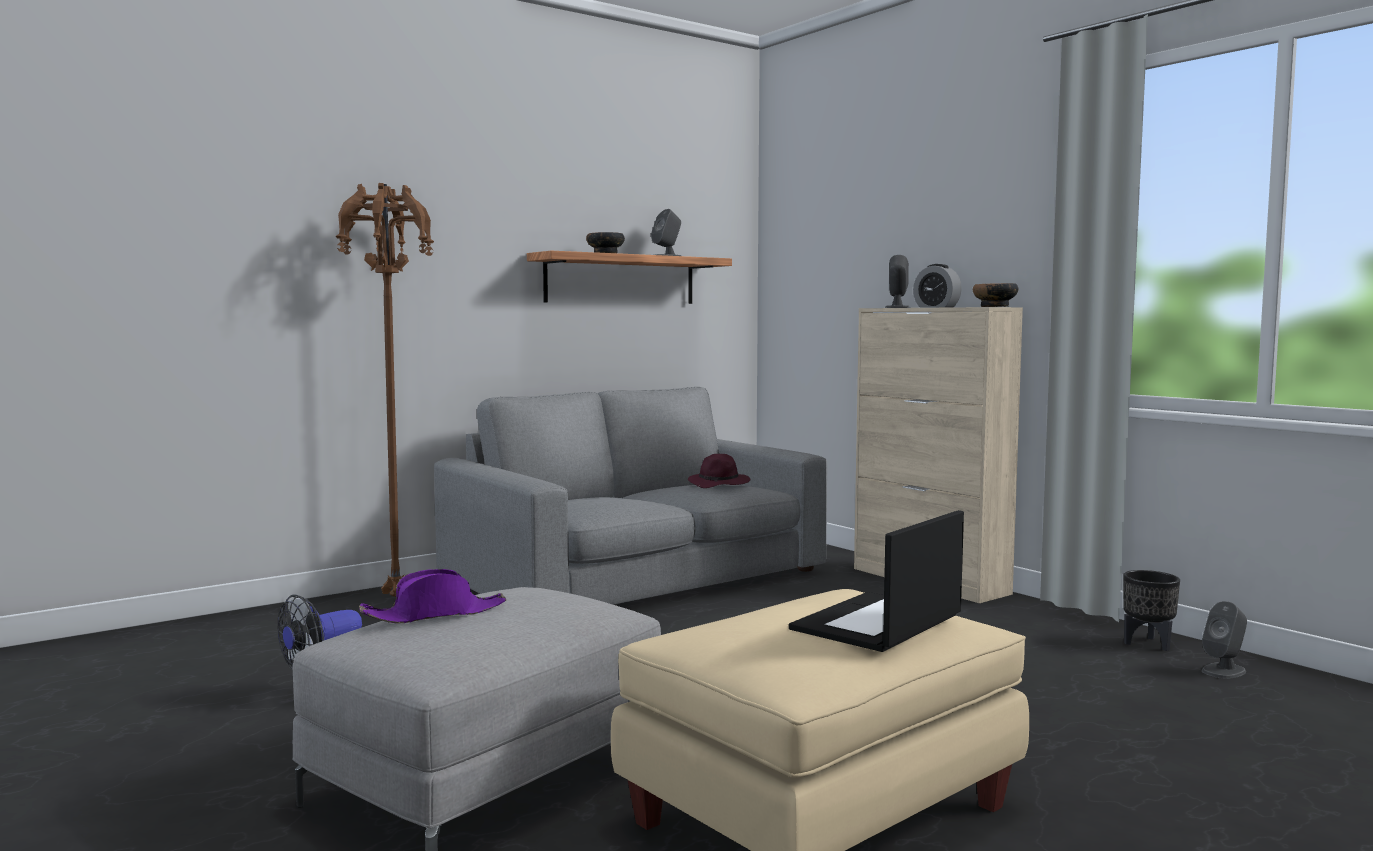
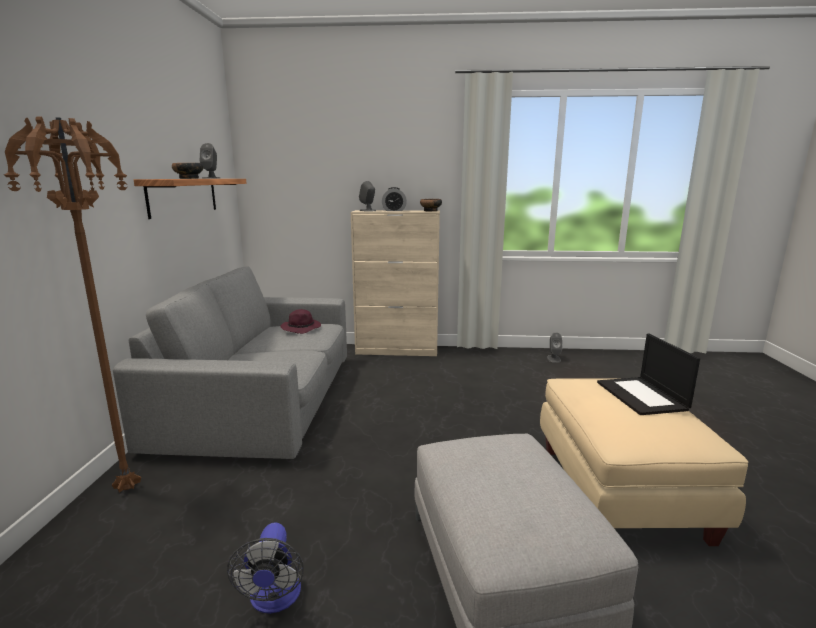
camera: 50 degrees left, 10 degrees up
purple hat [359,569,506,623] -> none
black planter [1123,570,1180,651] -> none

